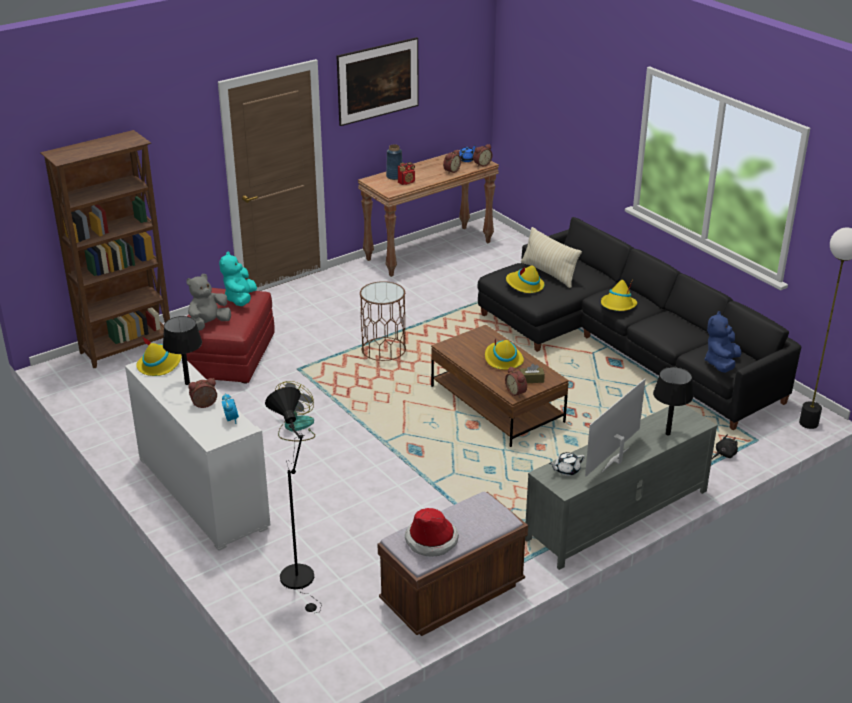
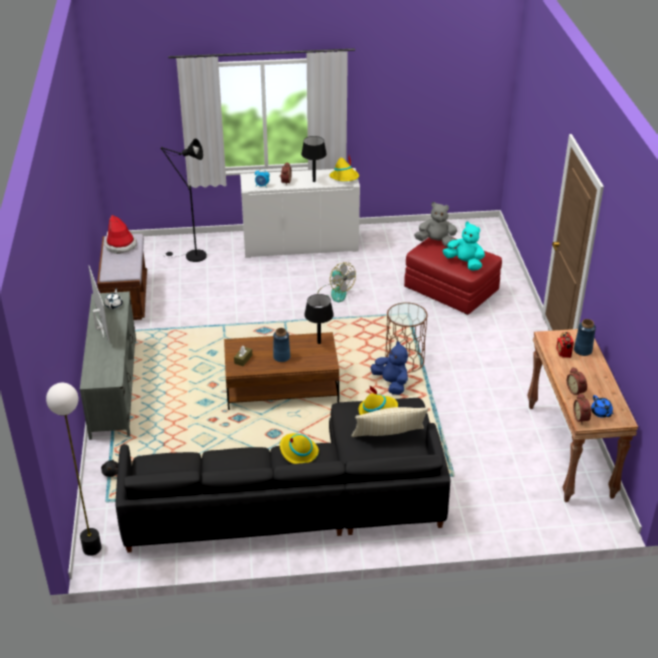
camera: 120 degrees right, 5 degrees up
brown bookcase [40,130,170,368] -> none
grey plush toy [186,274,231,331] -> grey plush toy turned 60 degrees counterclockwise [414,202,457,247]
picture [337,37,419,126] -> none
yellow hat [485,338,524,370] -> blue vase [273,328,290,362]
alarm clock [505,366,527,398] -> none
black table lamp [653,367,693,436] -> black table lamp moved to [304,294,334,344]
blue plush toy [705,311,741,373] -> blue plush toy moved to [370,341,408,395]

